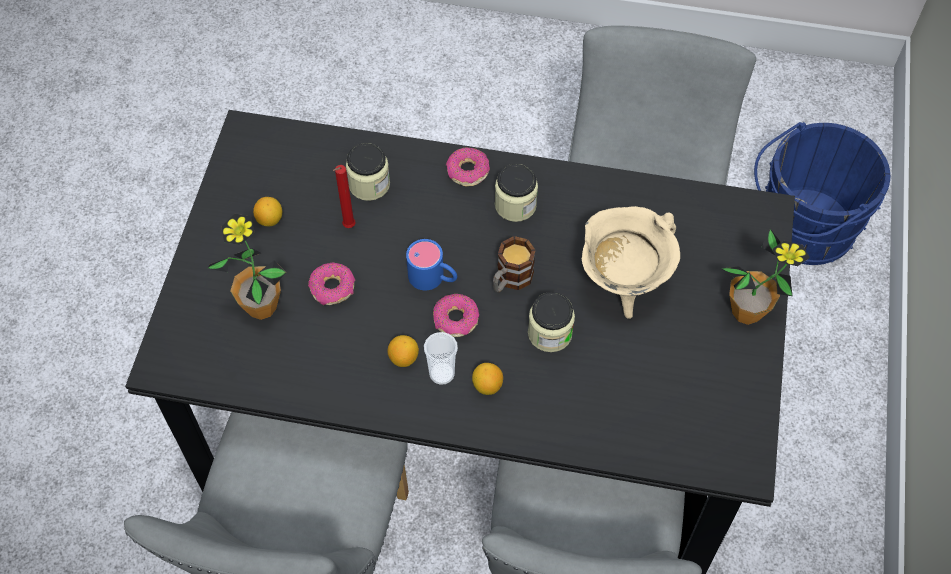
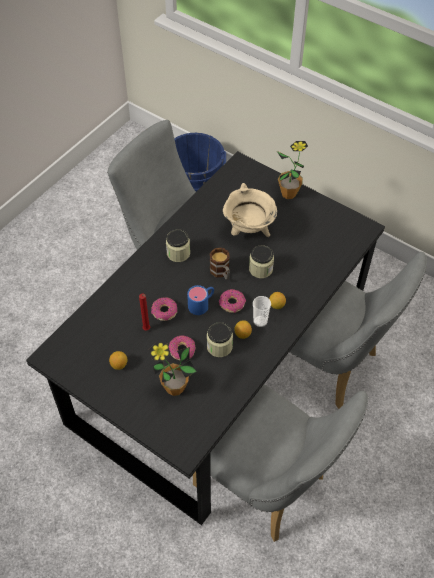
camera: 65 degrees left, 5 degrees down
jar [346,143,390,201] -> jar moved to [207,322,233,357]
donut [446,148,490,186] -> donut moved to [151,297,177,321]

